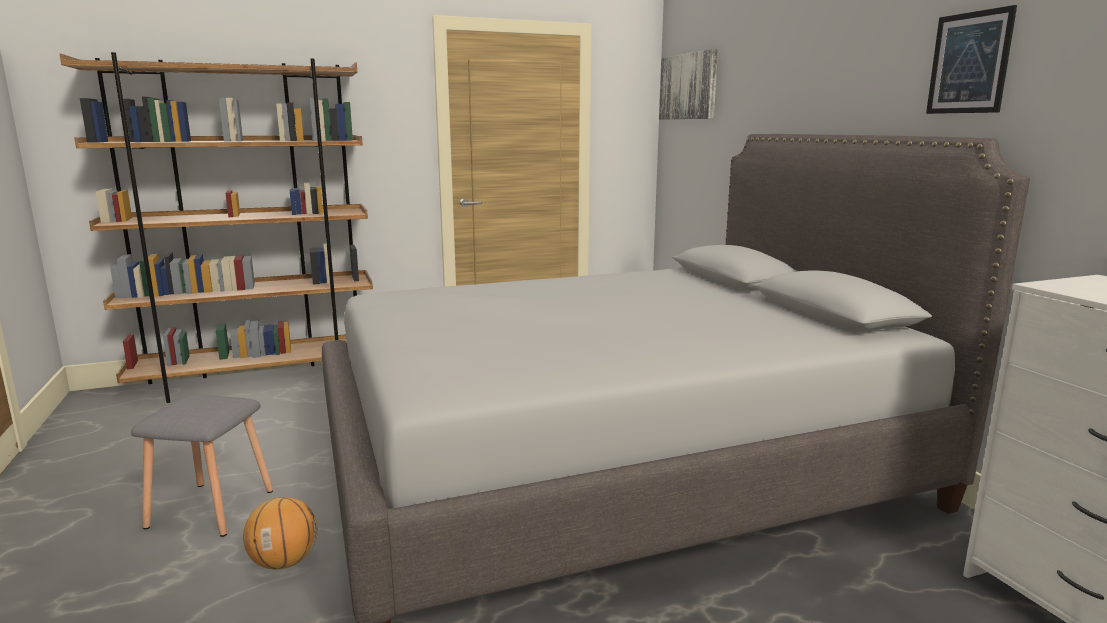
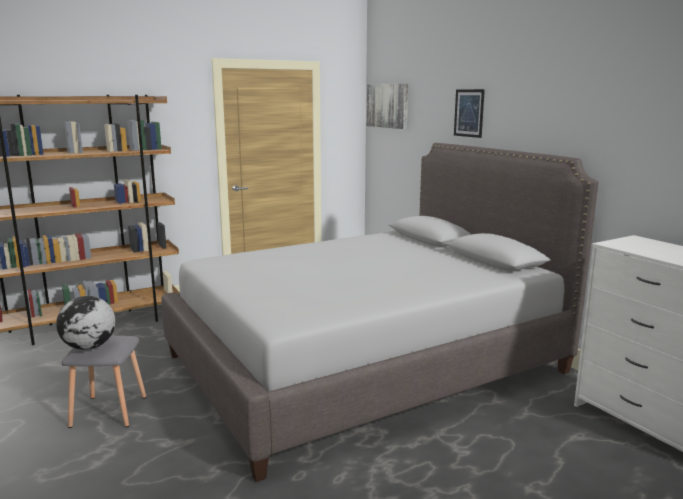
camera: 10 degrees left, 0 degrees up
basketball [243,497,318,570] -> none
picture [926,5,1017,114] -> picture moved to [454,89,485,138]
none -> globe [56,296,116,350]

